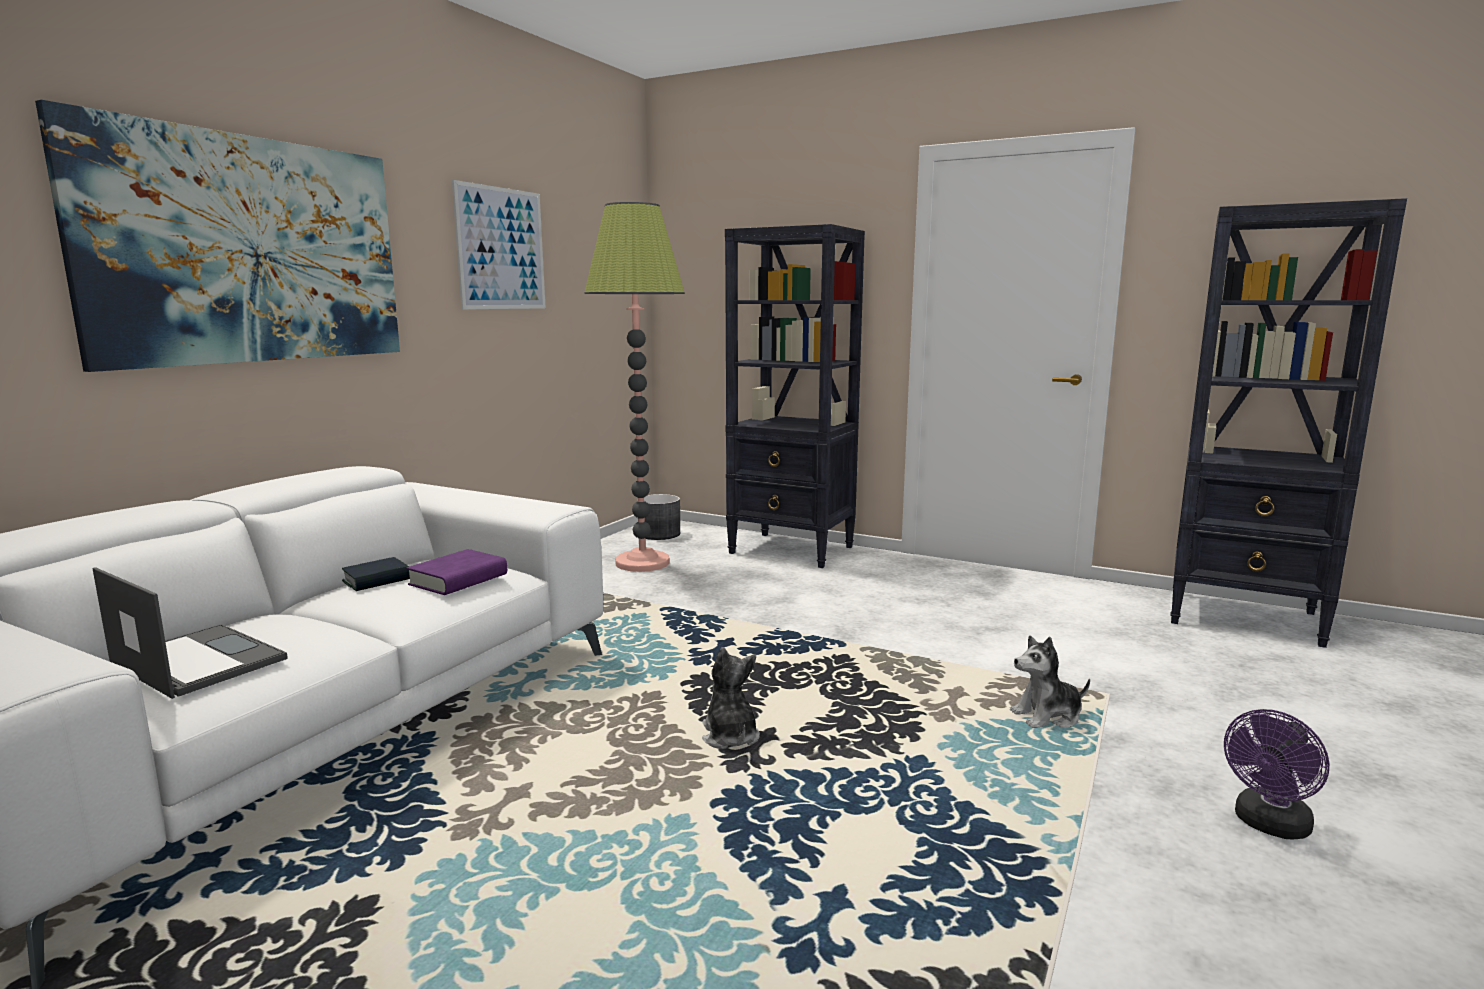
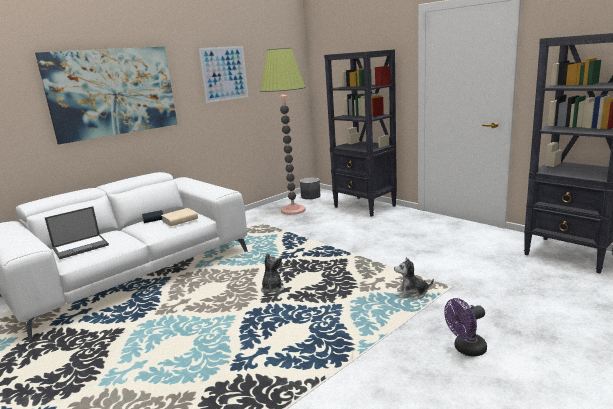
camera: 20 degrees right, 5 degrees up
laptop [93,567,288,699] -> laptop turned 90 degrees clockwise [45,206,109,259]
purple book [406,549,507,595] -> beige book [161,208,198,227]

